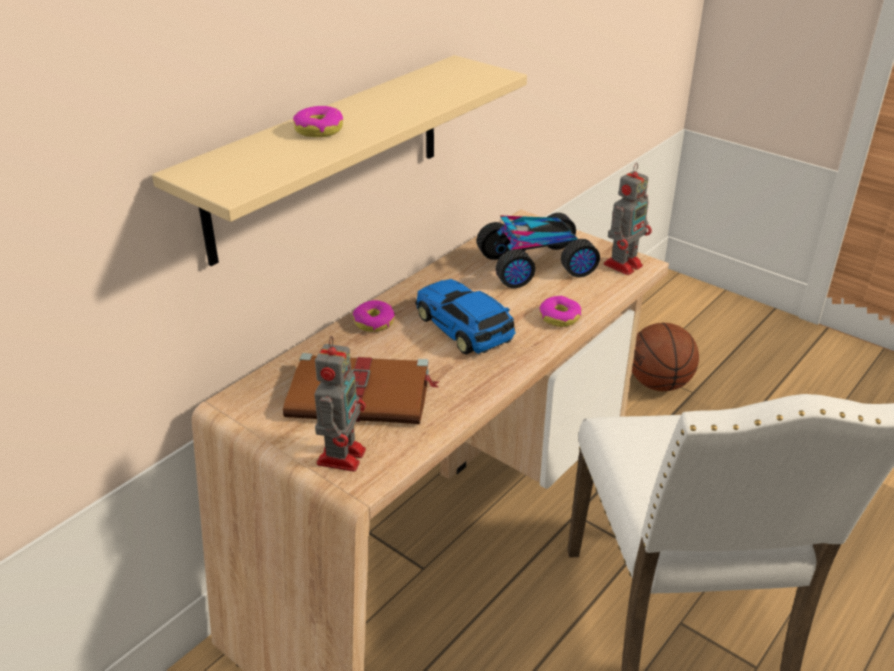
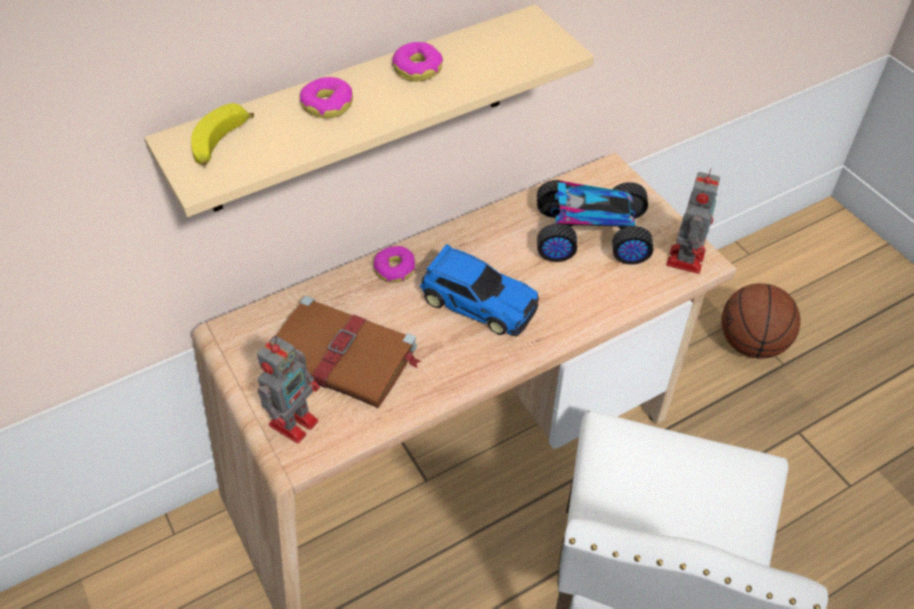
camera: 20 degrees right, 15 degrees up
toy car [415,279,516,354] -> toy car turned 135 degrees clockwise [420,244,539,337]
donut [539,296,581,327] -> donut moved to [392,42,443,81]
toy robot [604,163,652,275] -> toy robot turned 45 degrees counterclockwise [666,168,720,274]
none -> banana [191,103,254,165]

